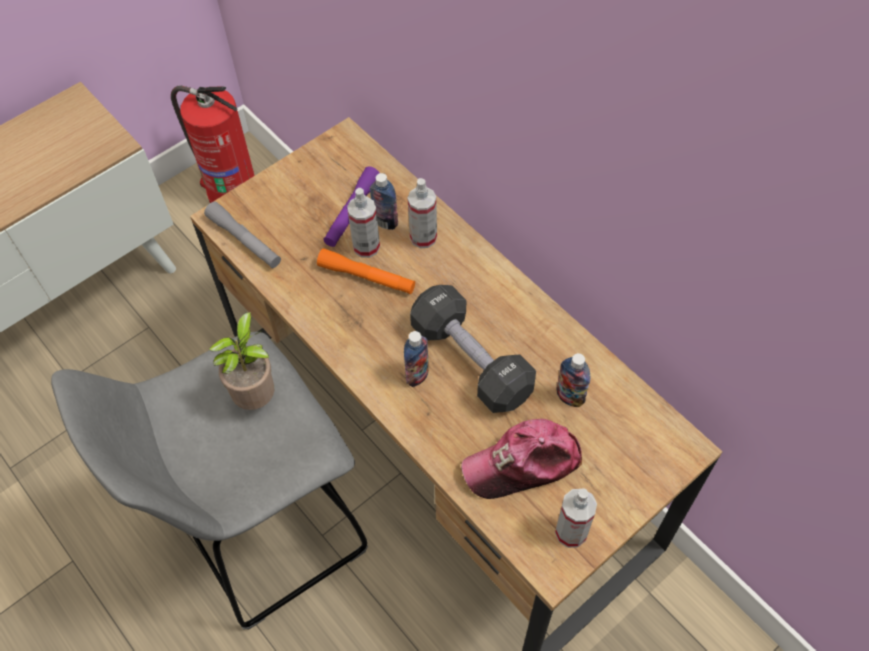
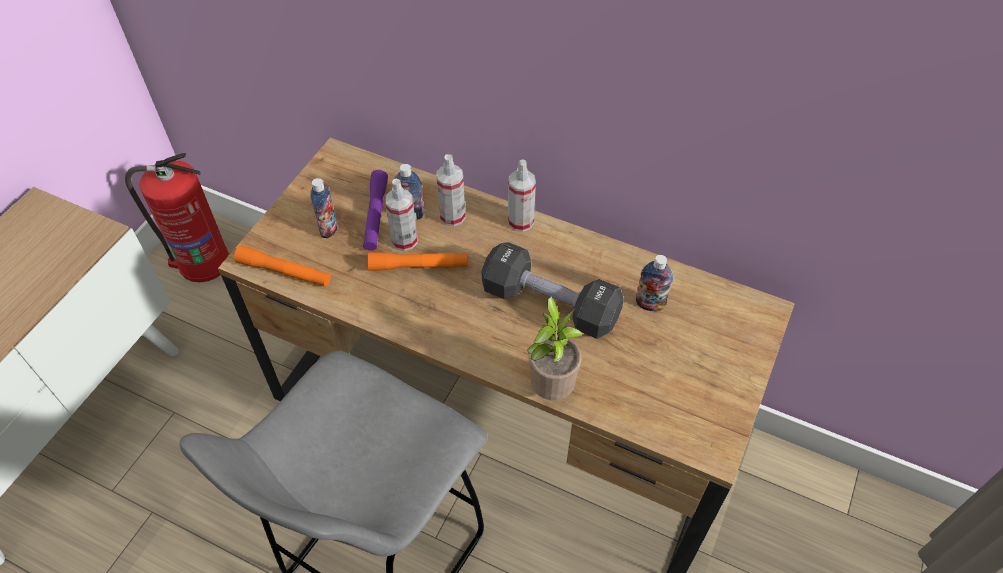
camera: 25 degrees left, 5 degrees down
grey flashlight [204,202,281,268] -> orange flashlight [234,245,331,287]
potted plant [209,312,274,410] -> potted plant moved to [527,296,584,400]
bottle [404,331,429,387] -> bottle moved to [311,178,338,238]
cap [461,419,582,499] -> none
spray bottle [555,488,597,548] -> spray bottle moved to [508,159,536,232]

